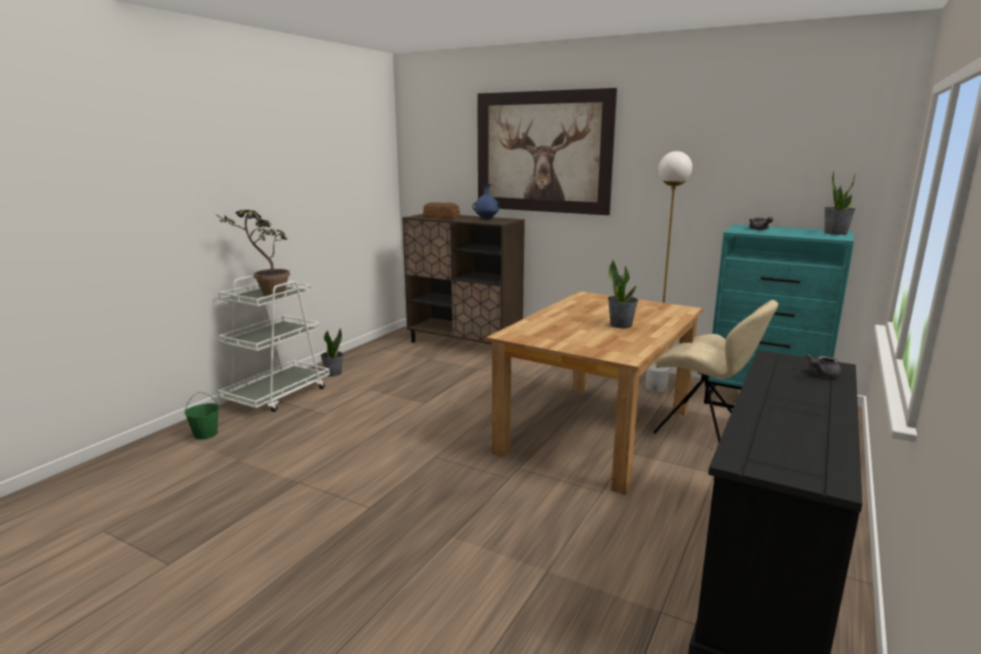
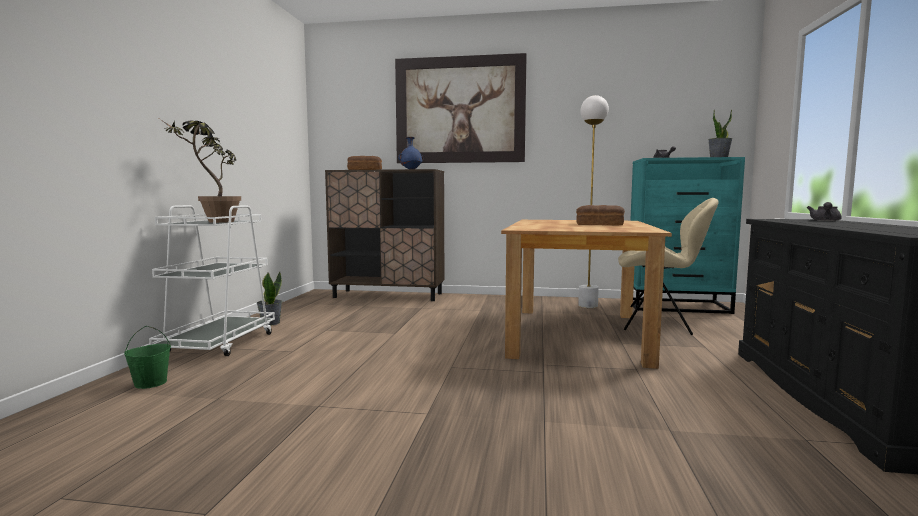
camera: 20 degrees left, 10 degrees down
potted plant [608,259,638,328] -> bread [576,205,625,225]

